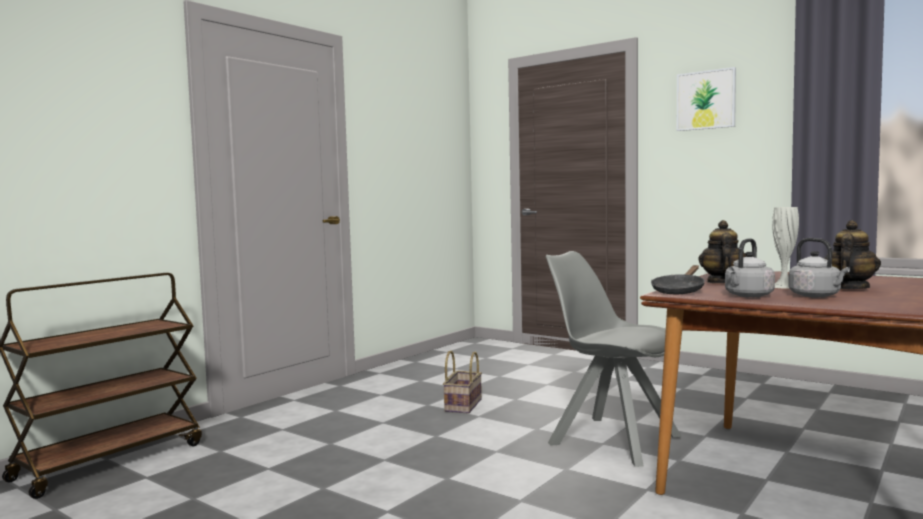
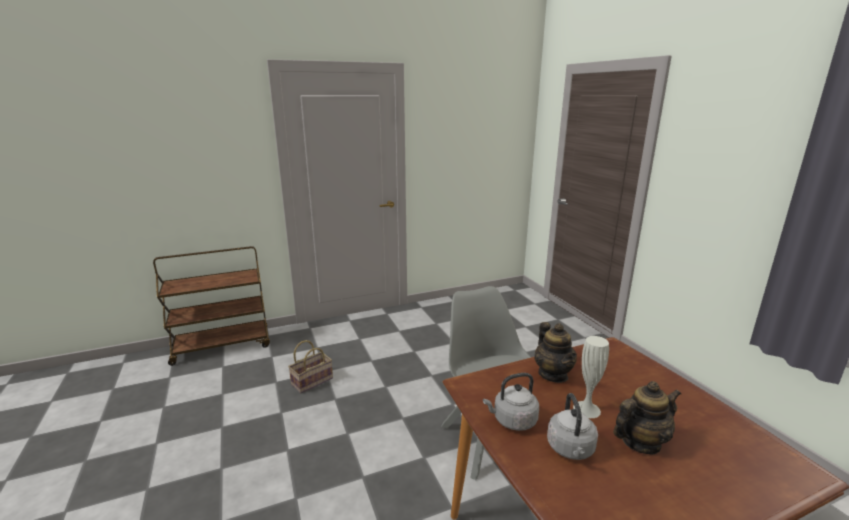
camera: 30 degrees right, 15 degrees up
basket [443,351,482,414] -> basket moved to [288,340,333,393]
black frying pan [651,265,705,294] -> none
picture [677,67,736,131] -> none
teapot [698,220,747,283] -> teapot turned 120 degrees clockwise [534,322,577,383]

